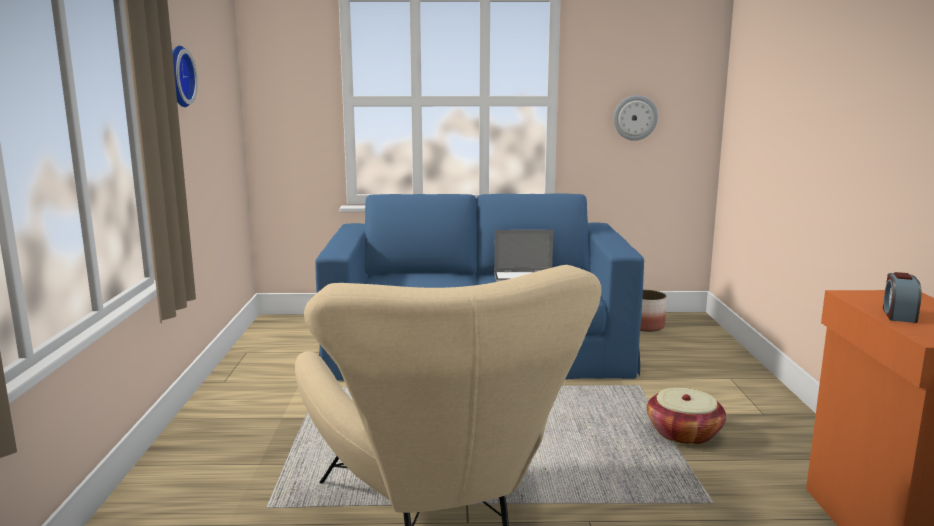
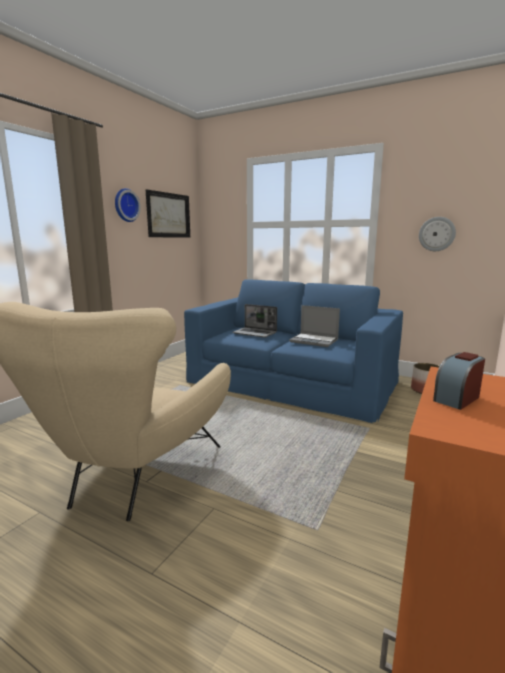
camera: 30 degrees right, 0 degrees up
basket [647,388,726,445] -> none
none -> picture [146,190,190,238]
none -> laptop [232,304,277,338]

